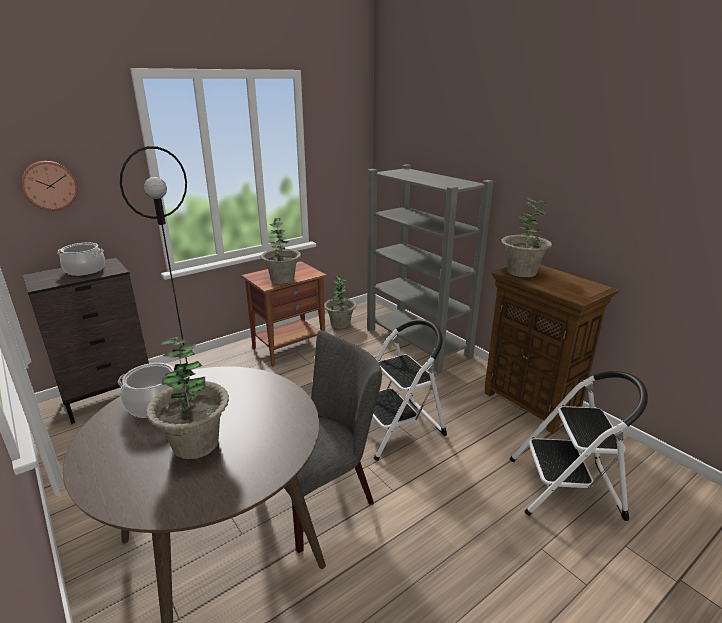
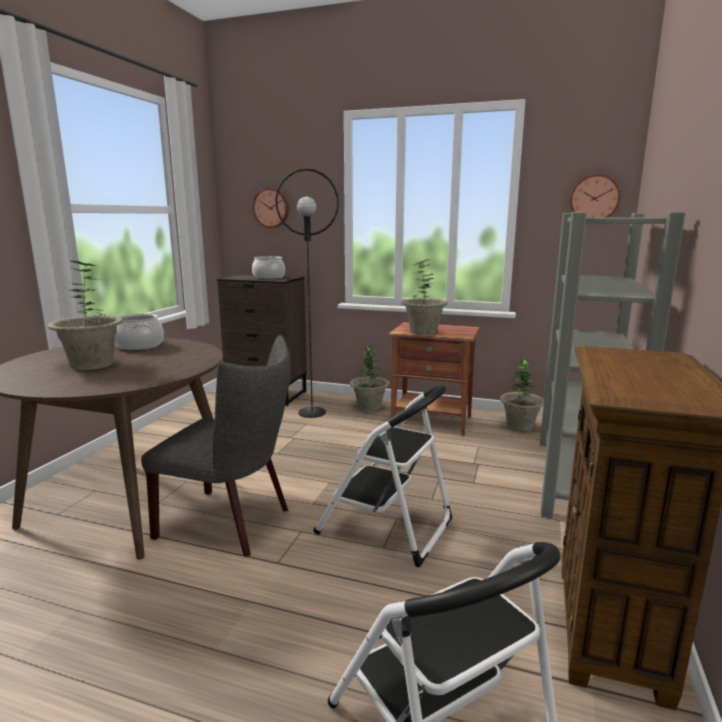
camera: 55 degrees right, 10 degrees down
potted plant [501,198,552,277] -> potted plant moved to [349,346,390,412]
none -> wall clock [569,174,621,218]

